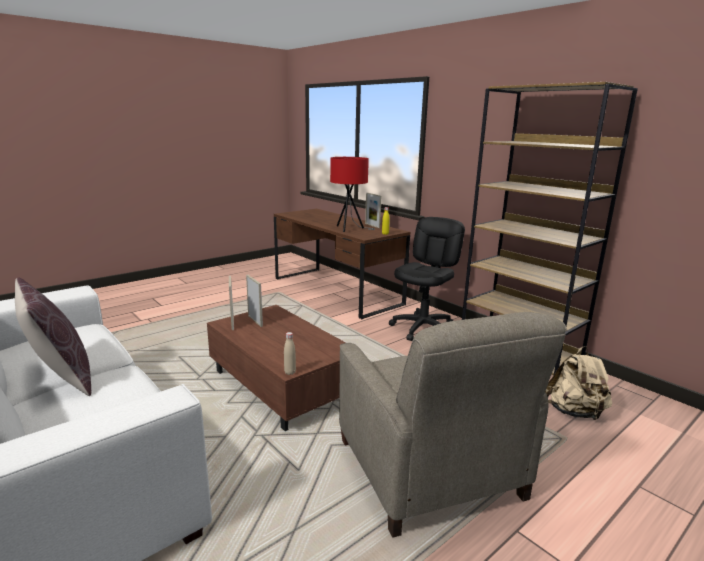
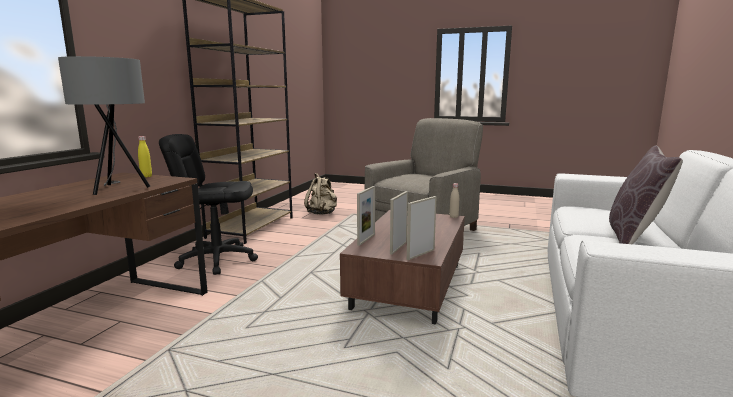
camera: 120 degrees left, 5 degrees down
red table lamp [330,157,375,232] -> grey table lamp [58,56,150,195]
picture frame [365,193,381,228] -> picture frame moved to [357,186,375,246]

